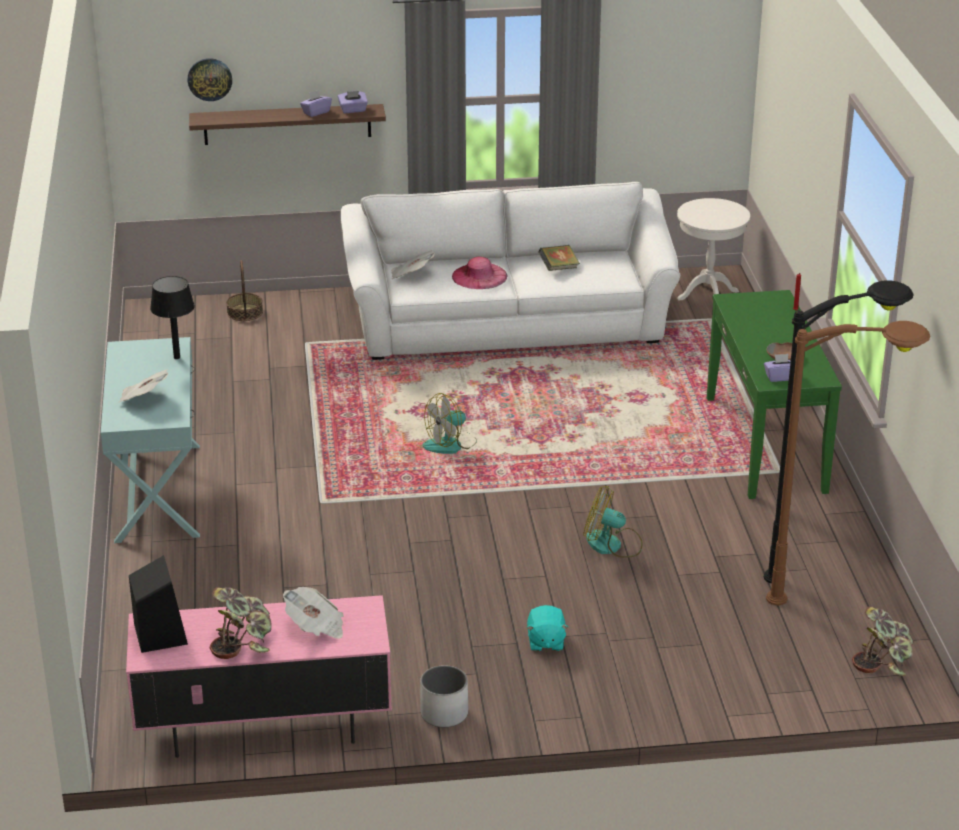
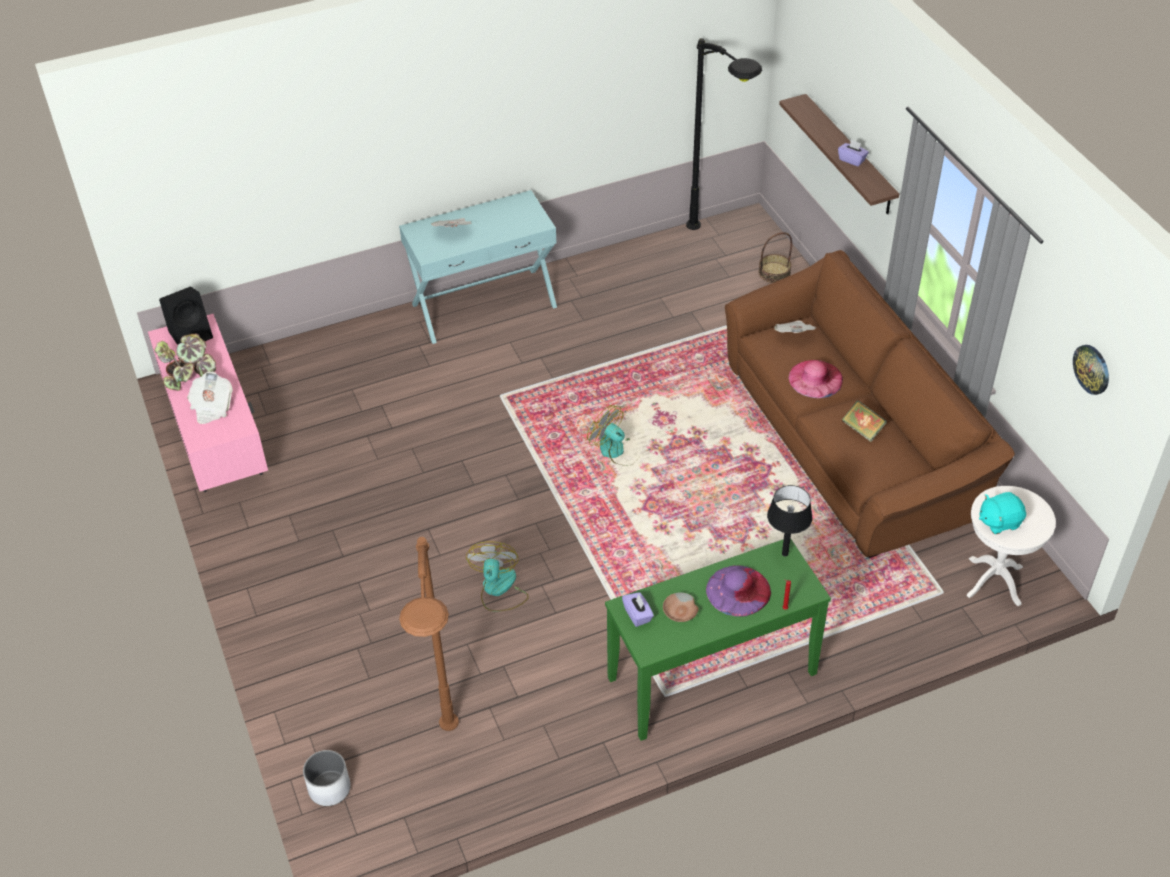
camera: 75 degrees right, 15 degrees up
black table lamp [150,276,195,359] -> black table lamp moved to [767,485,813,556]
wall clock [188,58,232,101] -> wall clock moved to [1073,345,1109,395]
purple tissue box [338,91,368,113] -> none
white sofa [341,182,680,360] -> brown sofa [725,250,1015,558]
white planter [420,665,468,727] -> white planter moved to [303,750,351,806]
turquoise plush toy [526,605,568,651] -> turquoise plush toy moved to [979,492,1026,534]
black floor lamp [764,280,914,583] -> black floor lamp moved to [686,38,762,230]
potted plant [852,606,914,676] -> none
none -> purple hat [706,565,771,617]

